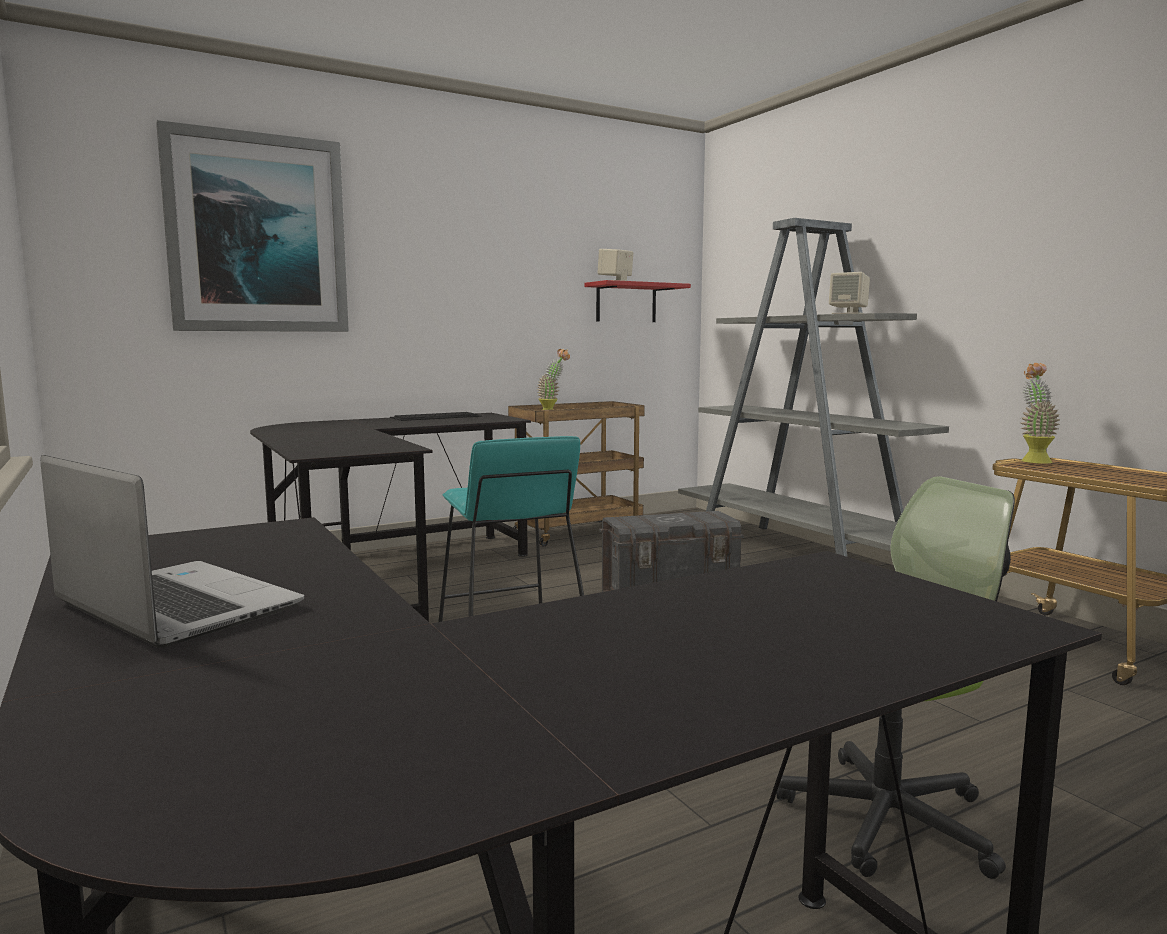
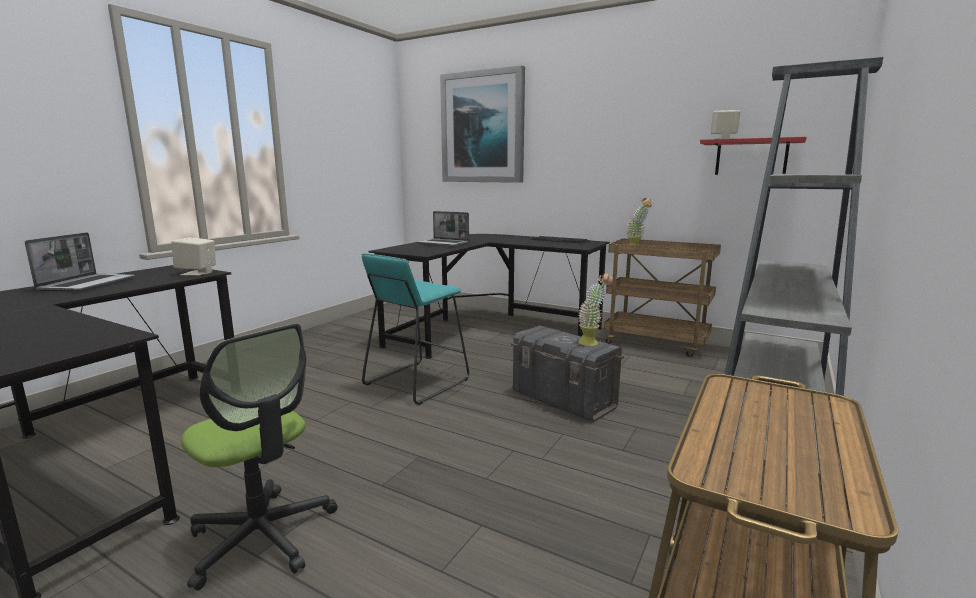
camera: 60 degrees right, 5 degrees up
beige speaker [829,272,870,314] -> beige speaker moved to [172,237,216,276]
potted plant [1020,363,1060,464] -> potted plant moved to [578,273,613,346]
none -> laptop [418,211,469,246]

